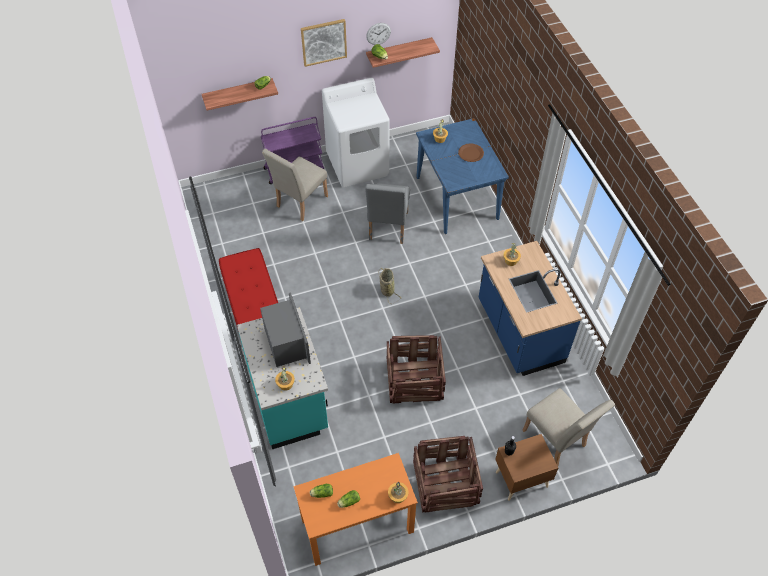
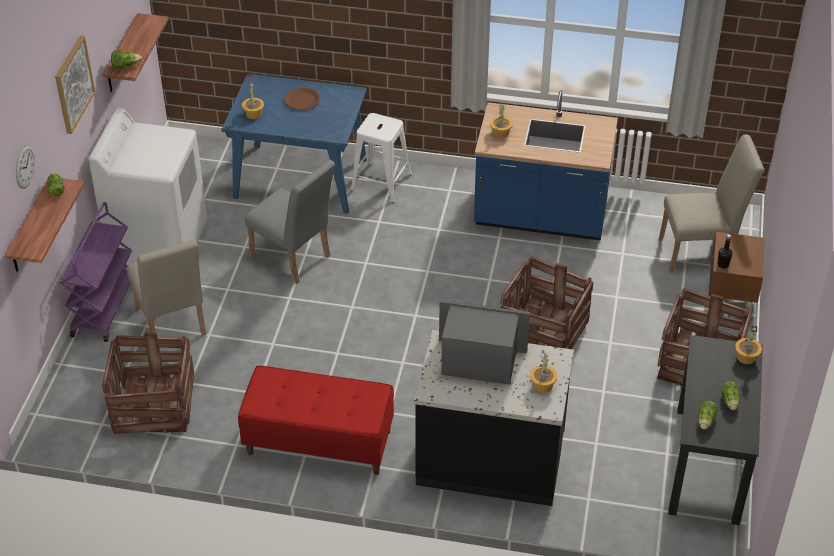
camera: 60 degrees left, 10 degrees down
turquoise counter [237,307,328,449] -> black counter [414,330,574,506]
orange desk [293,453,418,566] -> black desk [668,335,763,525]
wall clock [366,23,391,45] -> wall clock moved to [16,145,35,189]
basket [378,268,402,303] -> none
none -> crate [102,333,194,434]
none -> white stool [350,113,412,203]

